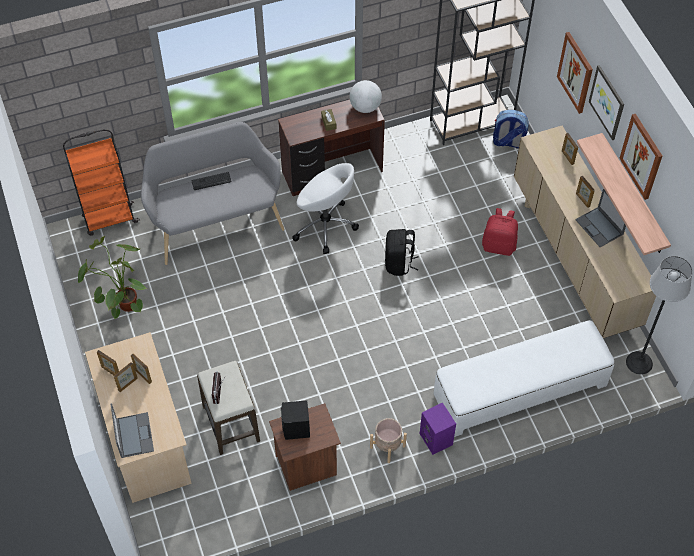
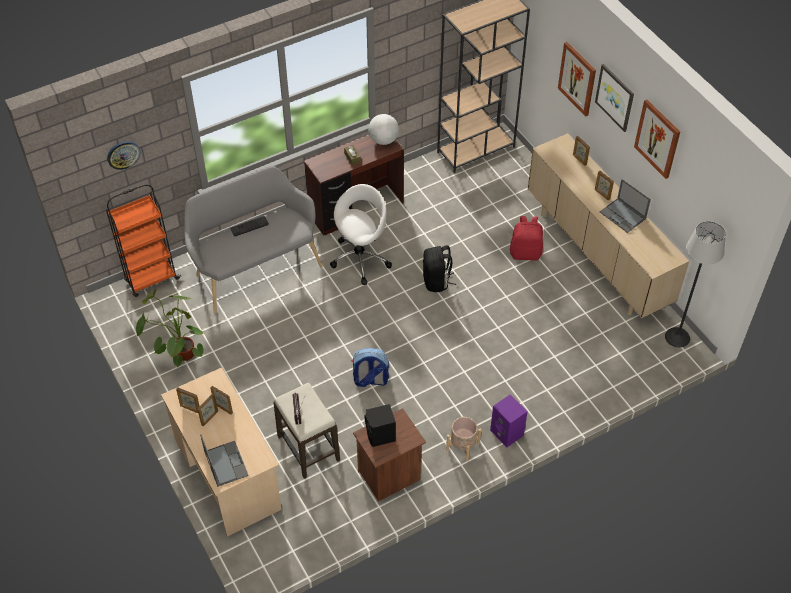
camera: 10 degrees left, 5 degrees down
white office chair [292,163,359,254] -> white office chair turned 60 degrees counterclockwise [330,184,392,285]
white bench [433,320,614,437] -> none
backpack [493,110,529,149] -> backpack moved to [351,348,389,387]
shelf [577,133,671,255] -> none
none -> wall clock [107,141,140,170]

